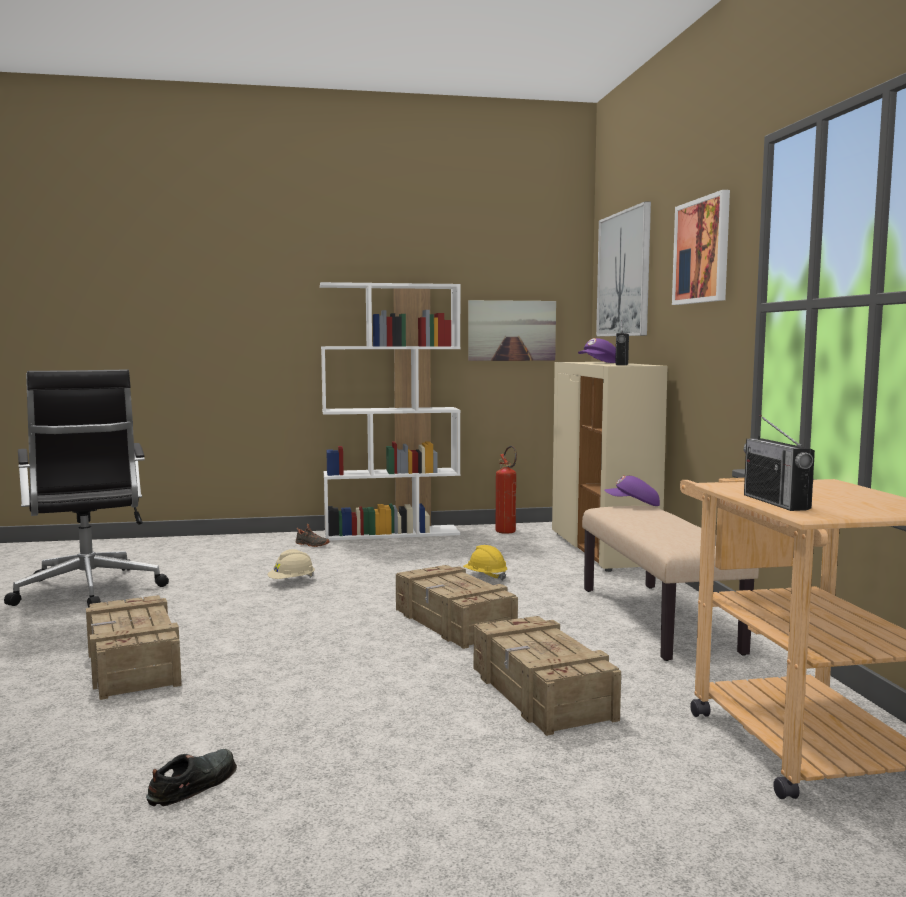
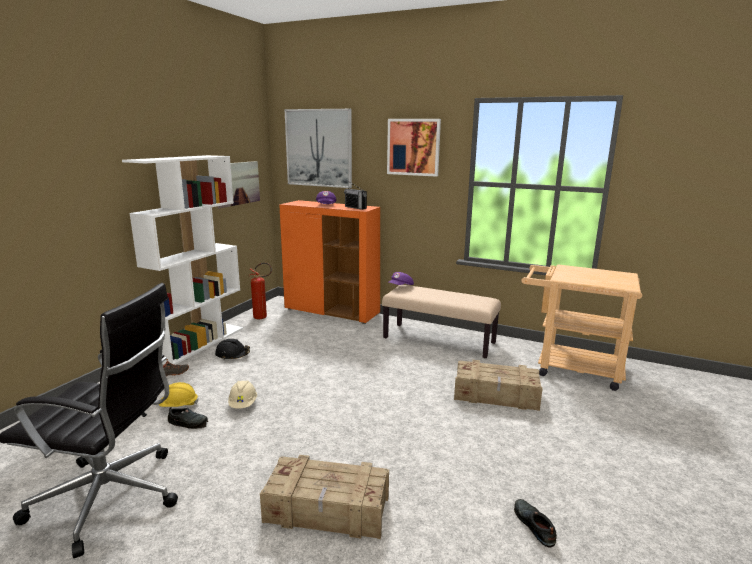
camera: 55 degrees left, 10 degrees up
crate [396,565,518,649] -> none
yellow hard hat [463,545,507,581] -> yellow hard hat moved to [159,382,198,407]
beige cabinet [552,362,668,572] -> orange cabinet [279,200,380,324]
radio [744,415,815,511] -> none
none -> black shoe [168,407,208,429]
none -> black hard hat [215,339,250,360]

